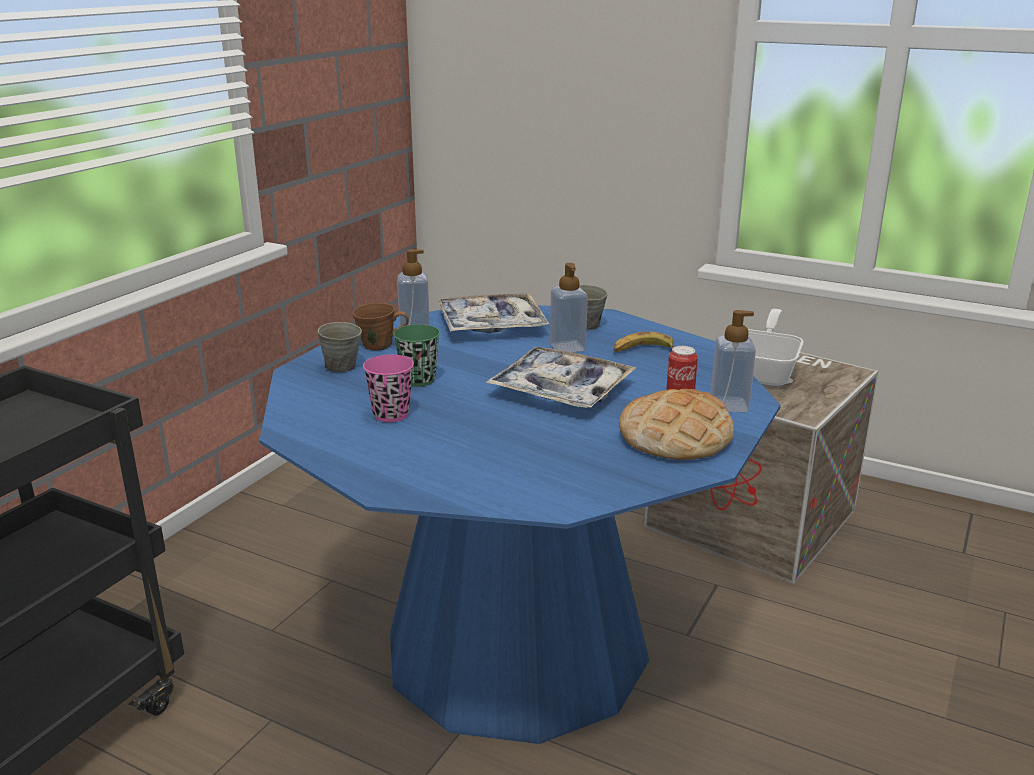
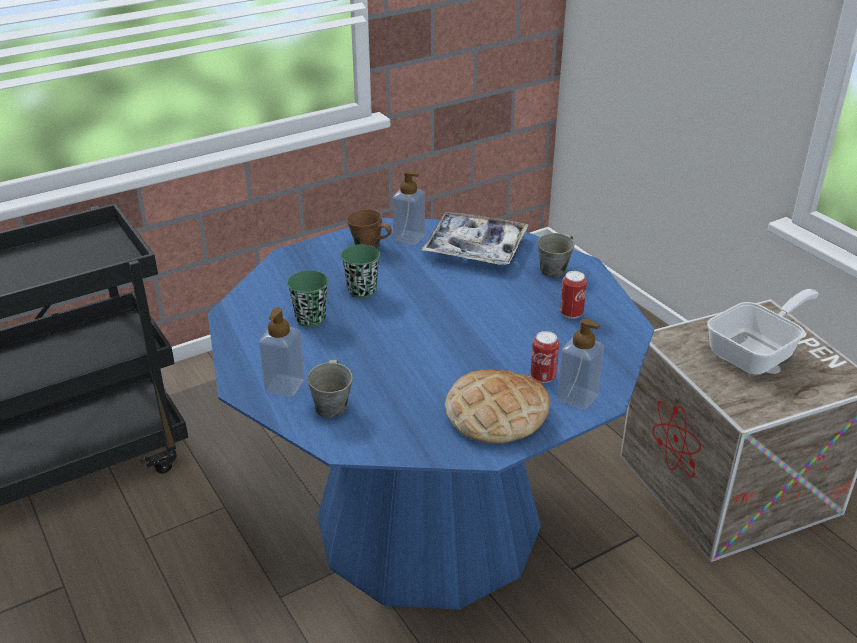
camera: 30 degrees right, 10 degrees up
grey mug [318,322,362,372] -> grey mug moved to [307,360,353,418]
pink cup [363,355,414,422] -> green cup [287,271,329,327]
tray [485,347,637,408] -> none
soap dispenser [550,263,588,352] -> soap dispenser moved to [259,307,304,397]
banana [614,332,674,352] -> can [560,271,587,319]

